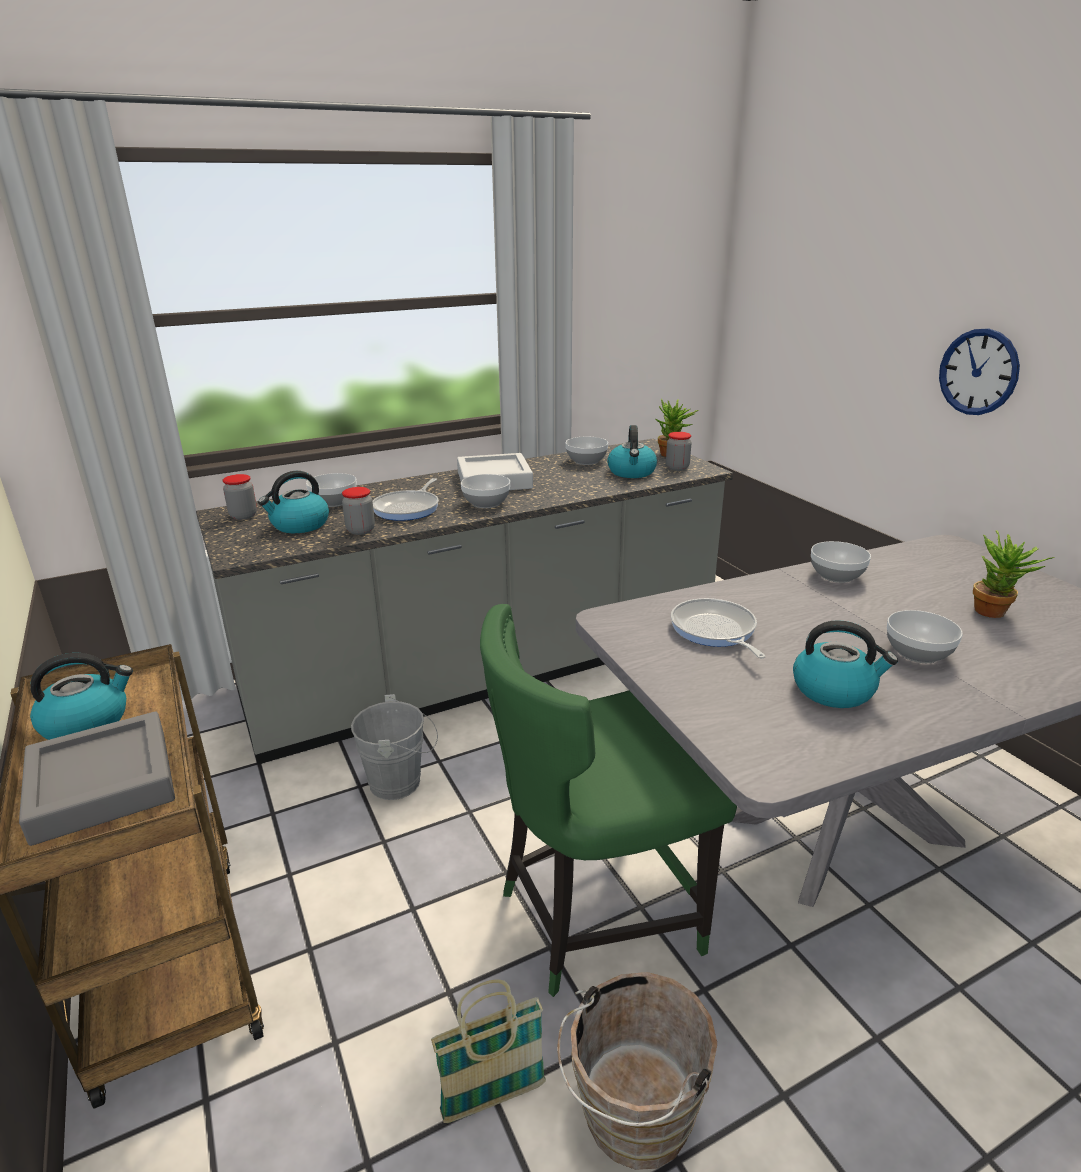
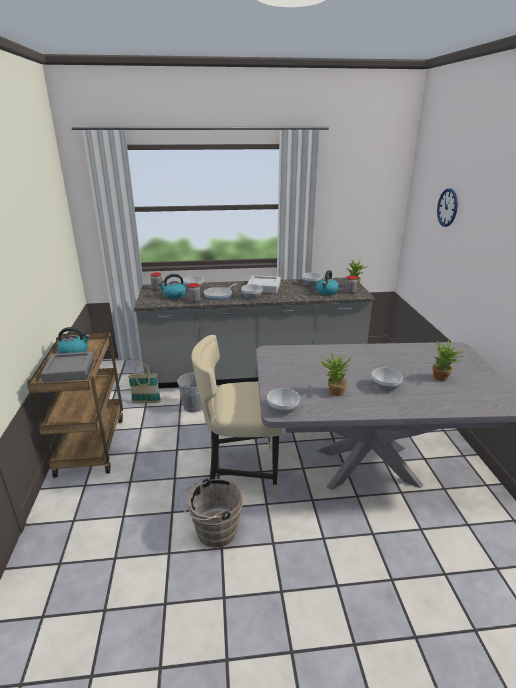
camera: 20 degrees right, 0 degrees up
basket [431,979,546,1123] -> basket moved to [128,363,161,403]
green chair [480,604,737,997] -> beige chair [191,335,282,493]
frying pan [671,598,766,658] -> none
kettle [793,620,898,708] -> potted plant [320,352,351,396]
bowl [811,541,871,583] -> bowl moved to [267,388,300,415]
wall clock [939,329,1020,415] -> wall clock moved to [437,189,458,227]

